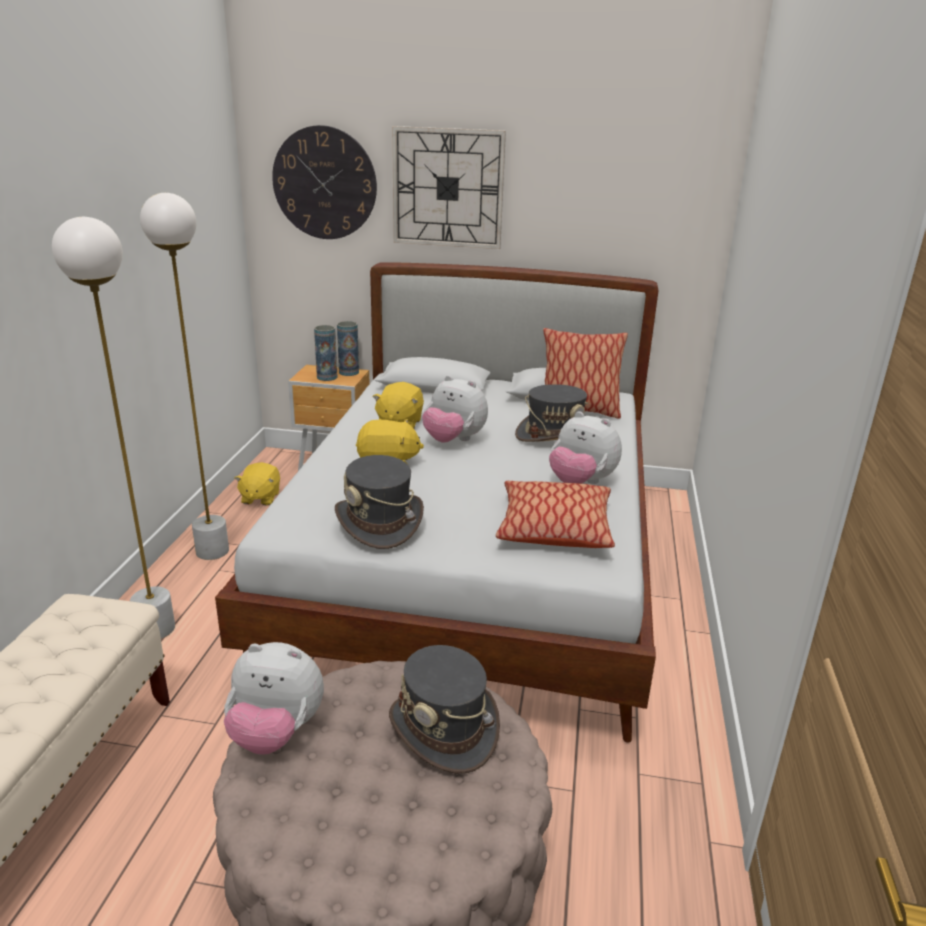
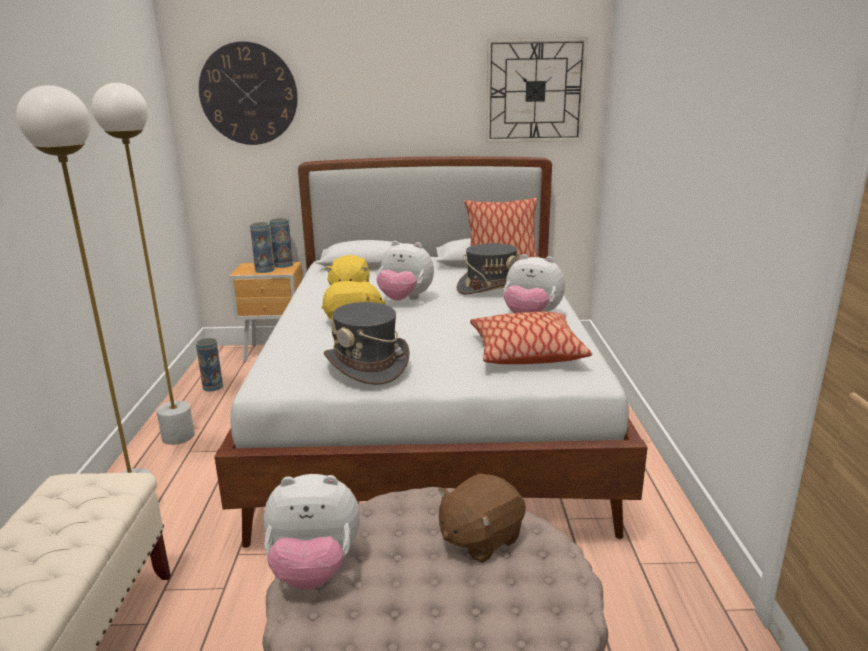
camera: 10 degrees left, 5 degrees down
yellow plush toy [235,462,280,506] -> vase [196,338,223,391]
grey hat [389,645,500,774] -> brown plush toy [438,474,526,563]
wall clock [392,126,506,249] -> wall clock moved to [486,37,588,143]

